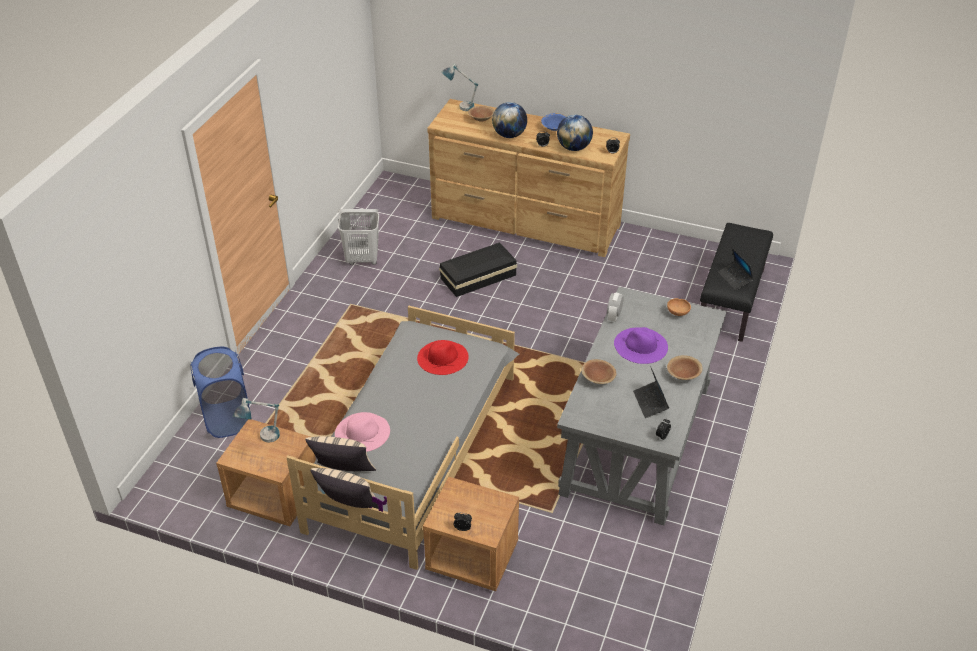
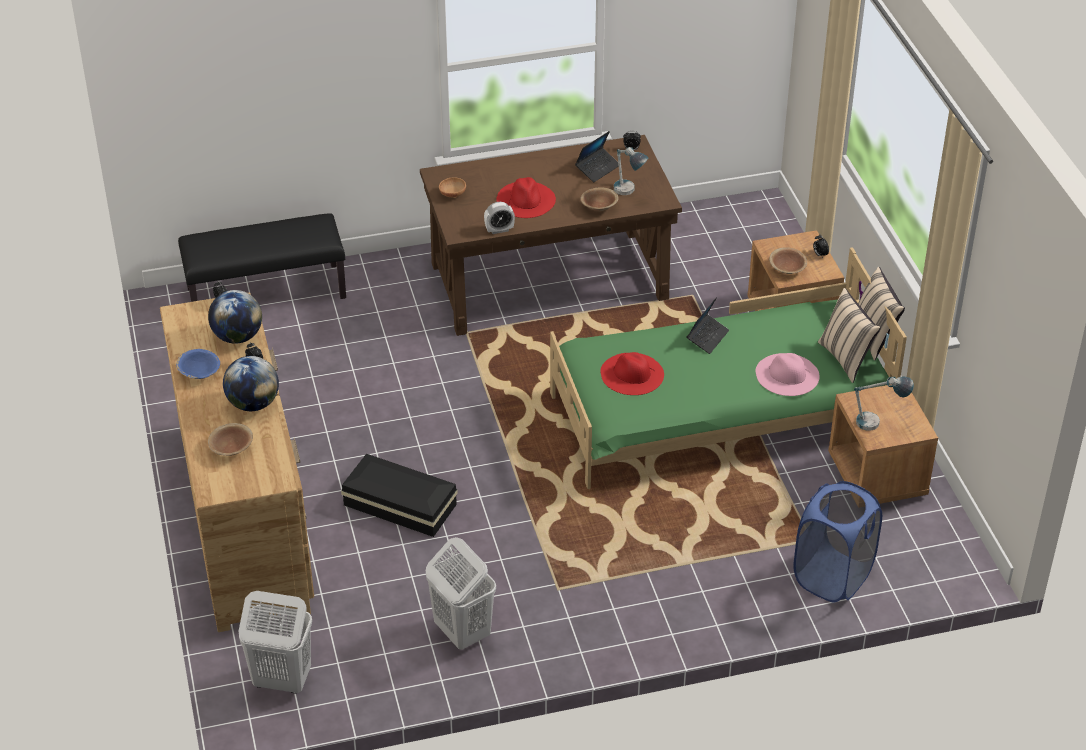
camera: 125 degrees left, 0 degrees up
grey bed [286,306,520,570] -> green bed [550,247,907,489]
table lamp [441,63,478,111] -> table lamp moved to [614,147,648,195]
grey desk [557,287,726,525] -> brown desk [420,135,682,336]
purple hat [614,327,668,364] -> red hat [496,177,556,218]
brown bowl [667,355,703,380] -> brown bowl moved to [769,247,807,274]
laptop [718,248,754,291] -> laptop moved to [687,297,729,354]
none -> white laundry basket [238,591,312,693]

